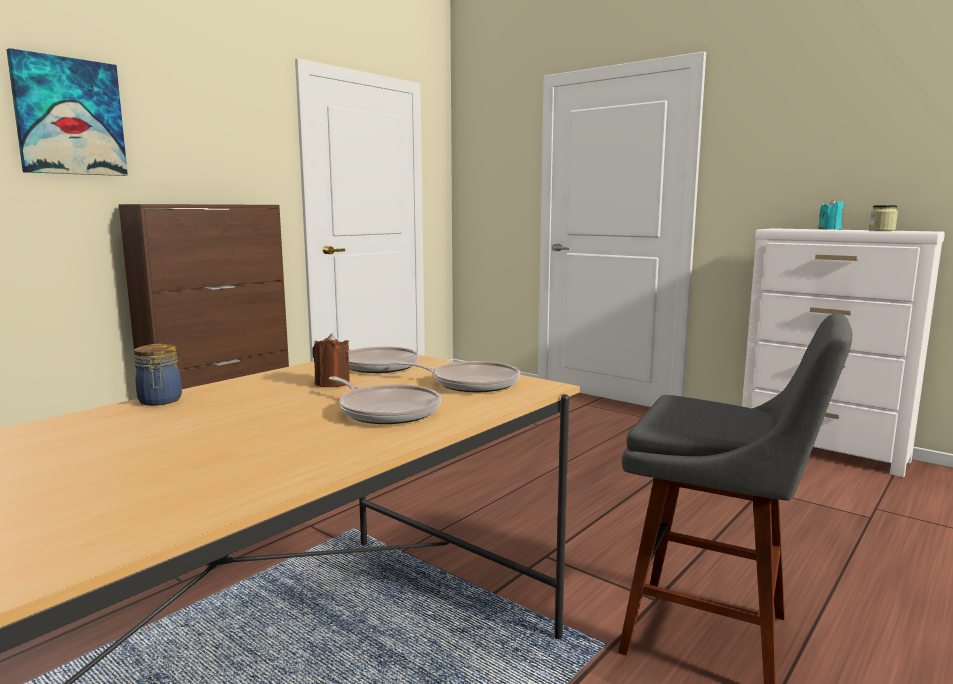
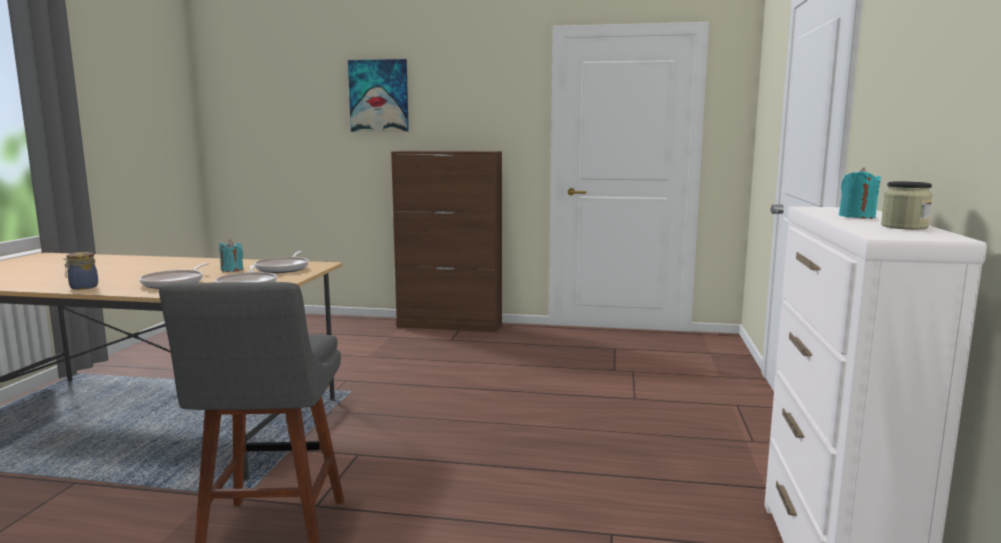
camera: 60 degrees right, 0 degrees up
jar [134,344,182,406] -> jar moved to [64,252,98,290]
brown candle [312,333,350,387] -> turquoise candle [219,240,243,272]

